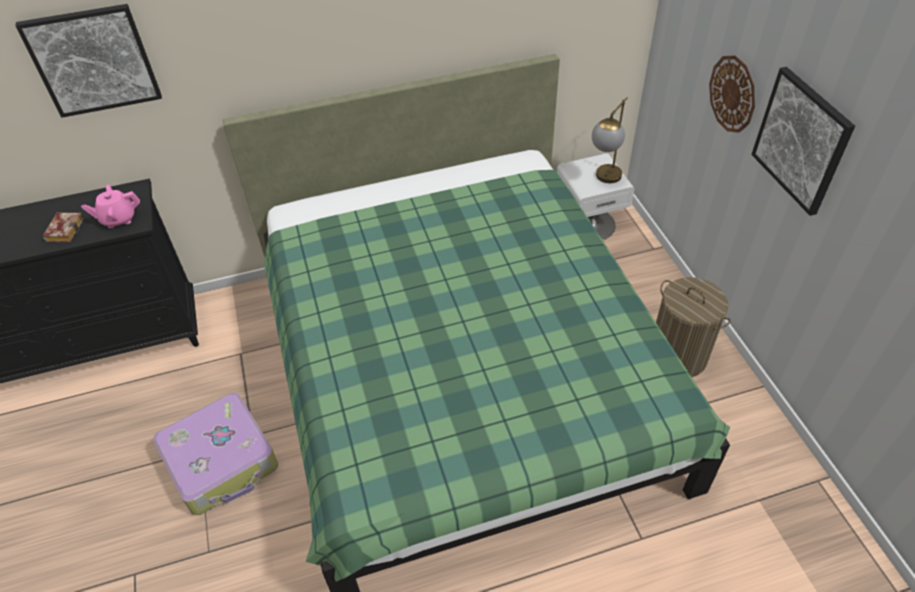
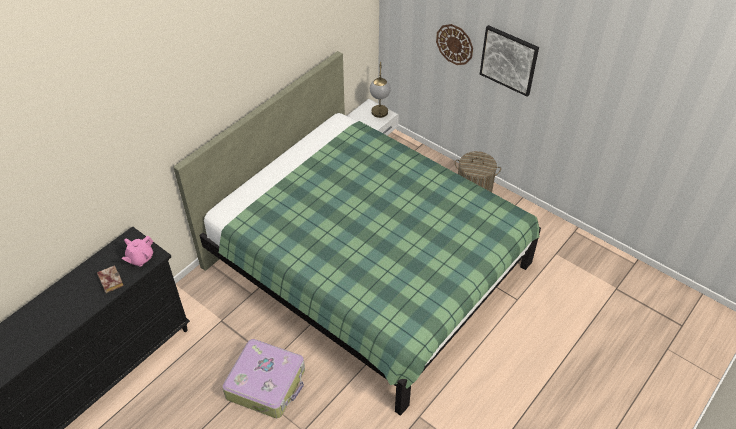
camera: 35 degrees left, 0 degrees up
picture [15,4,162,118] -> none

